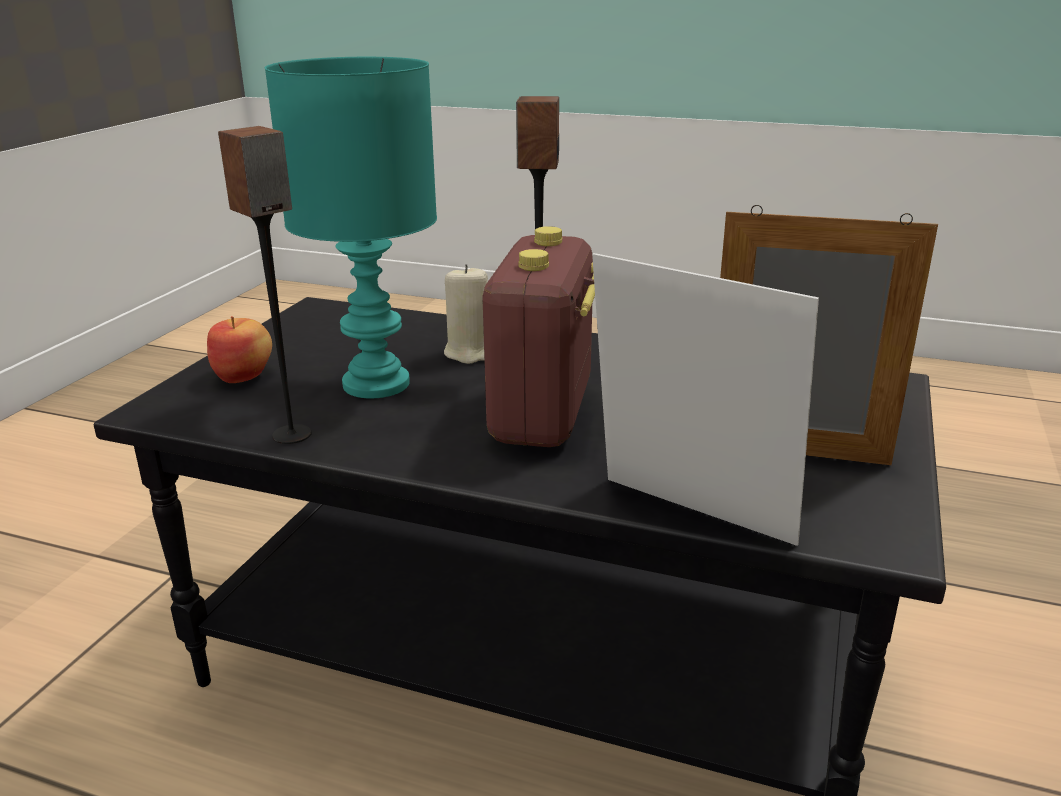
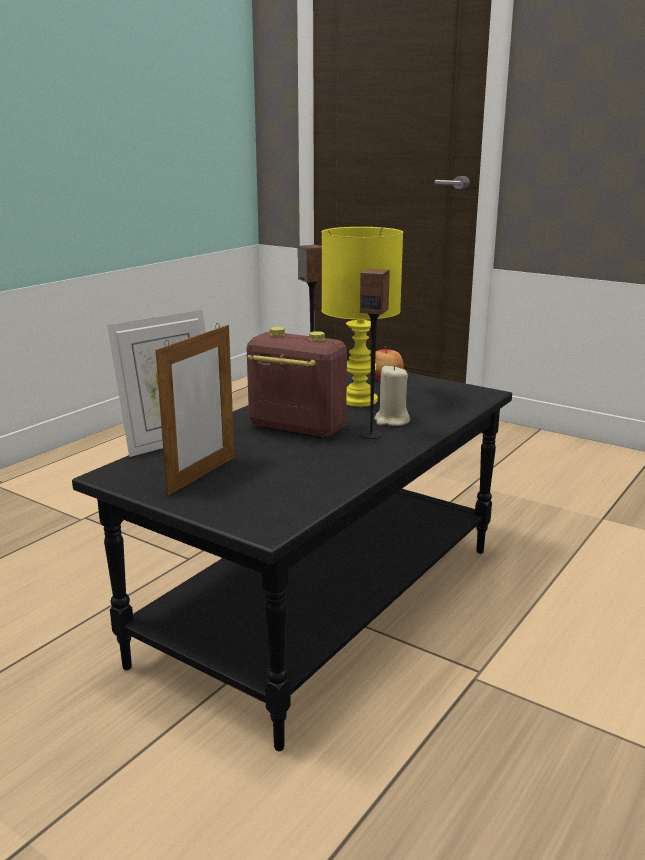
camera: 105 degrees right, 5 degrees down
turquoise table lamp [265,57,437,398] -> yellow table lamp [321,227,403,407]

